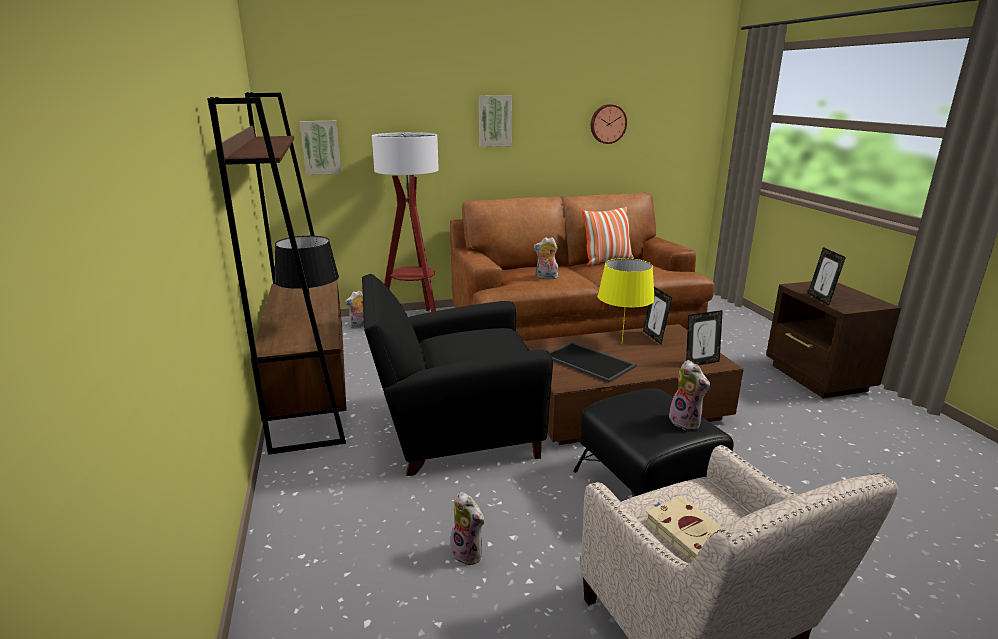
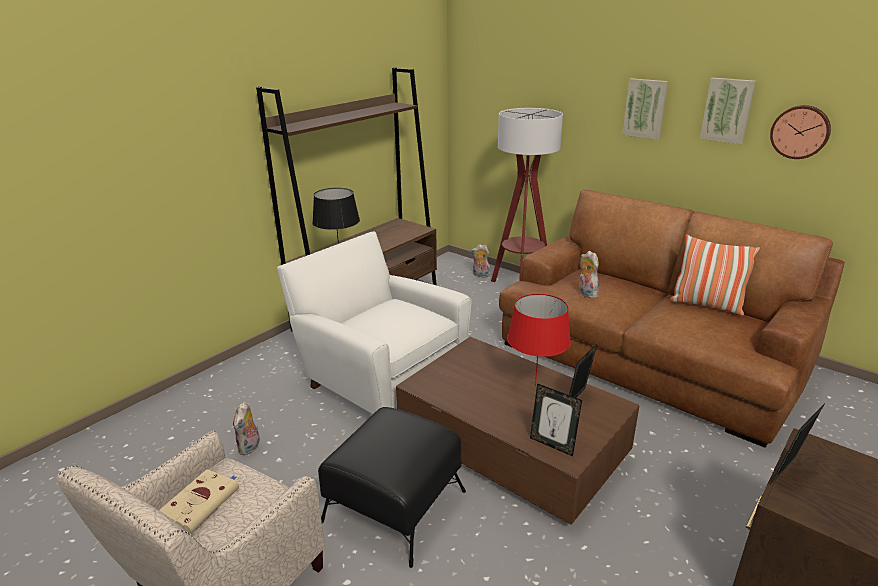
camera: 55 degrees right, 5 degrees up
picture [300,121,341,175] -> picture moved to [700,78,756,144]
black armchair [362,274,553,476] -> white armchair [277,232,472,414]
tray [549,342,636,383] -> none
yellow table lamp [598,258,655,343] -> red table lamp [507,294,571,387]
plush toy [669,360,710,430] -> none

